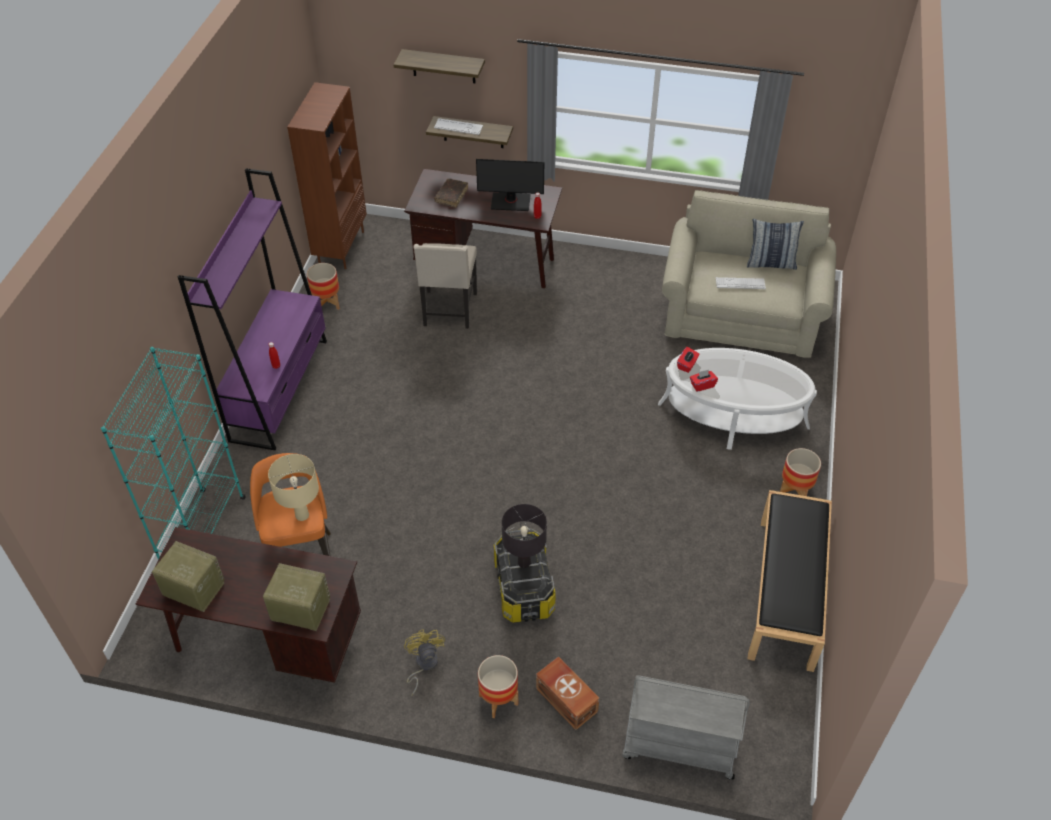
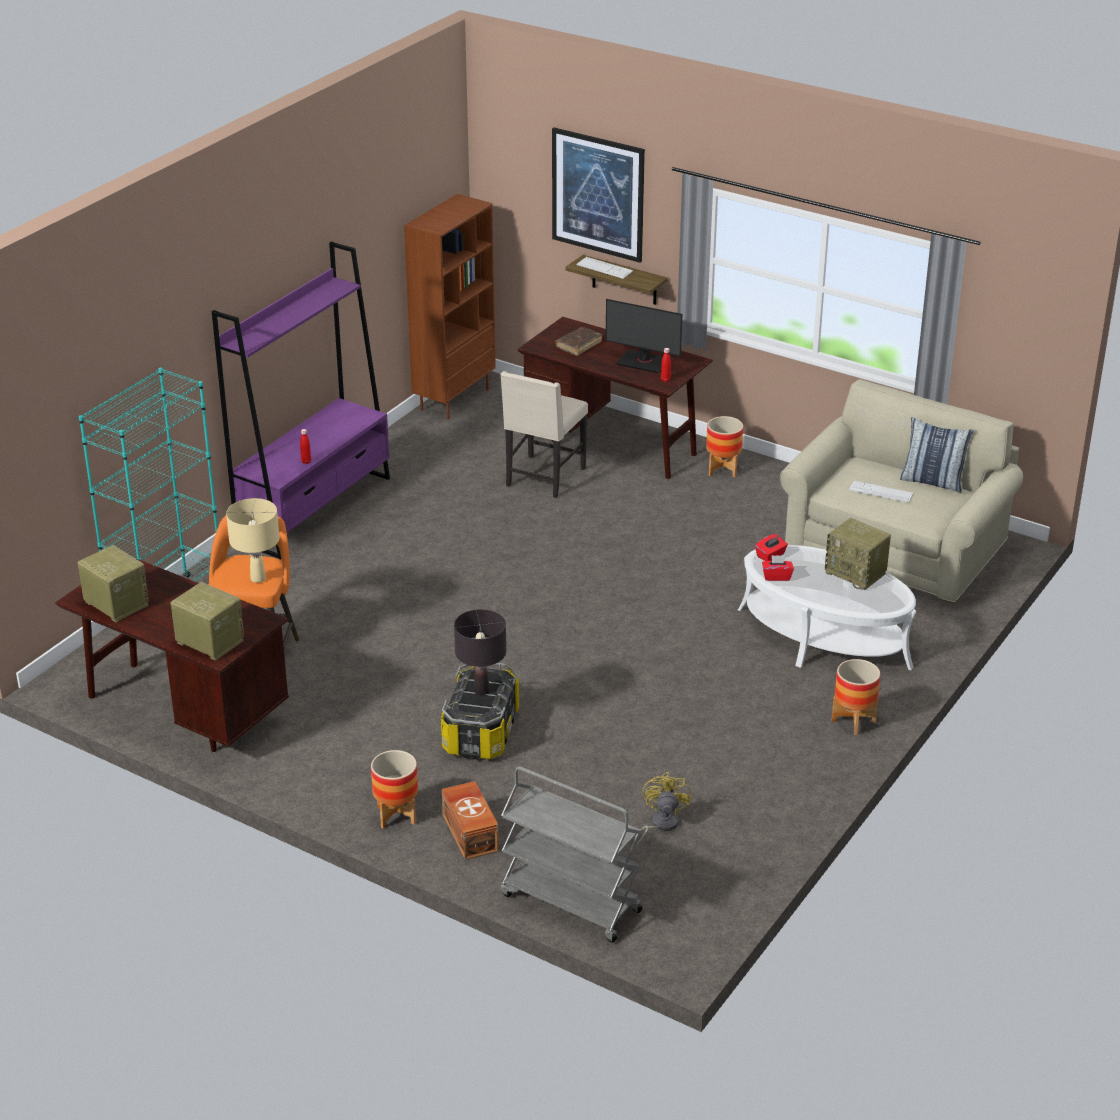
camera: 20 degrees right, 15 degrees down
planter [307,263,340,310] -> planter moved to [706,416,743,478]
shelf [393,49,485,83] -> picture [552,127,645,263]
yellow fan [404,629,445,696] -> yellow fan moved to [636,772,692,847]
black bench [748,490,832,672] -> none
none -> radio [825,518,891,590]

